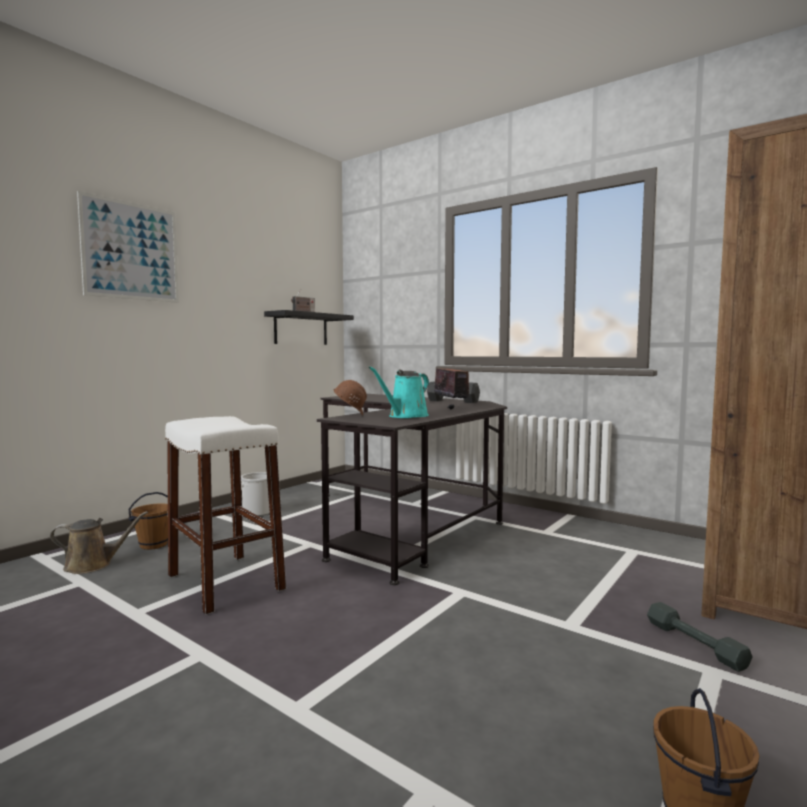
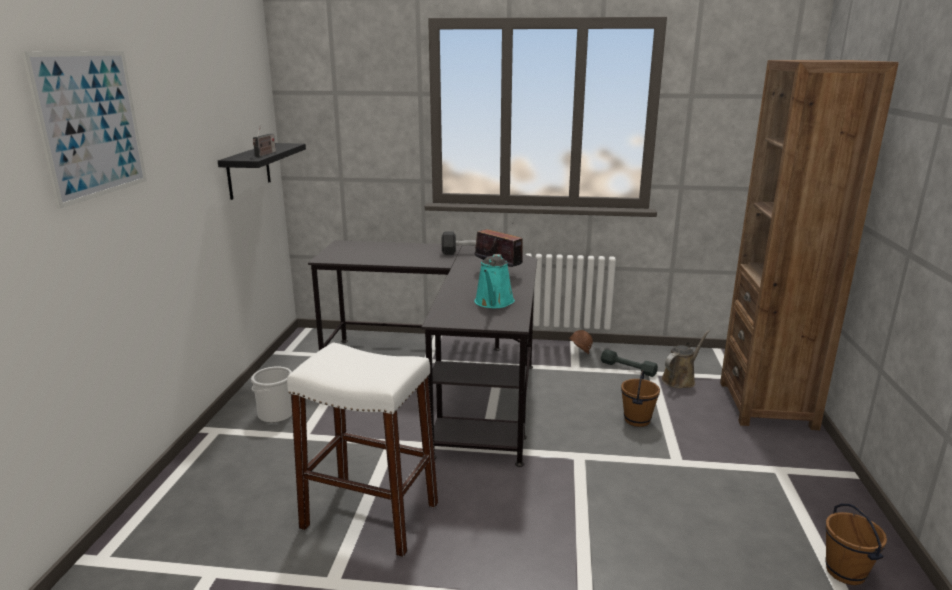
camera: 30 degrees left, 15 degrees up
brown watering can [50,511,148,574] -> brown watering can moved to [661,330,710,388]
brown bucket [128,492,168,550] -> brown bucket moved to [621,370,660,427]
brown hard hat [333,380,367,415] -> brown hard hat moved to [569,330,593,354]
grey dumbbell [647,602,753,672] -> grey dumbbell moved to [601,349,658,377]

